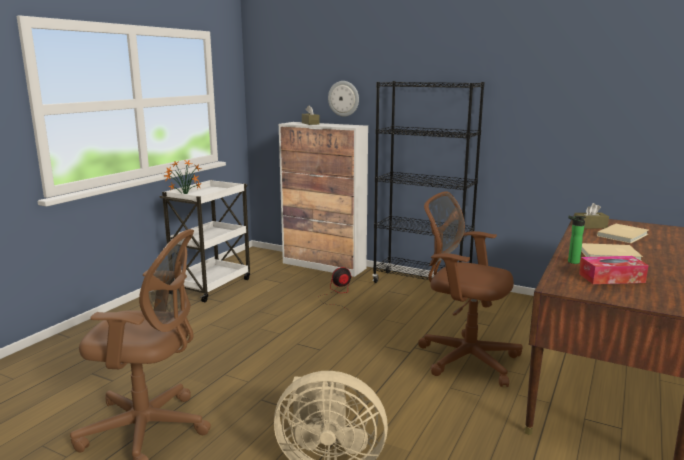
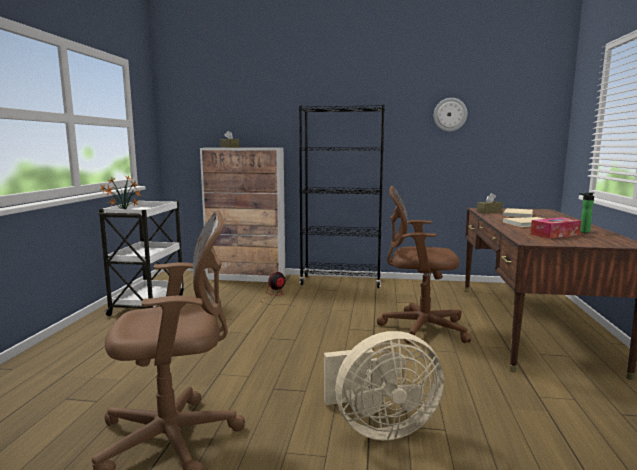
camera: 20 degrees left, 5 degrees down
wall clock [328,81,359,117] -> wall clock moved to [434,98,467,132]
bottle [568,216,586,264] -> bottle moved to [579,192,594,233]

